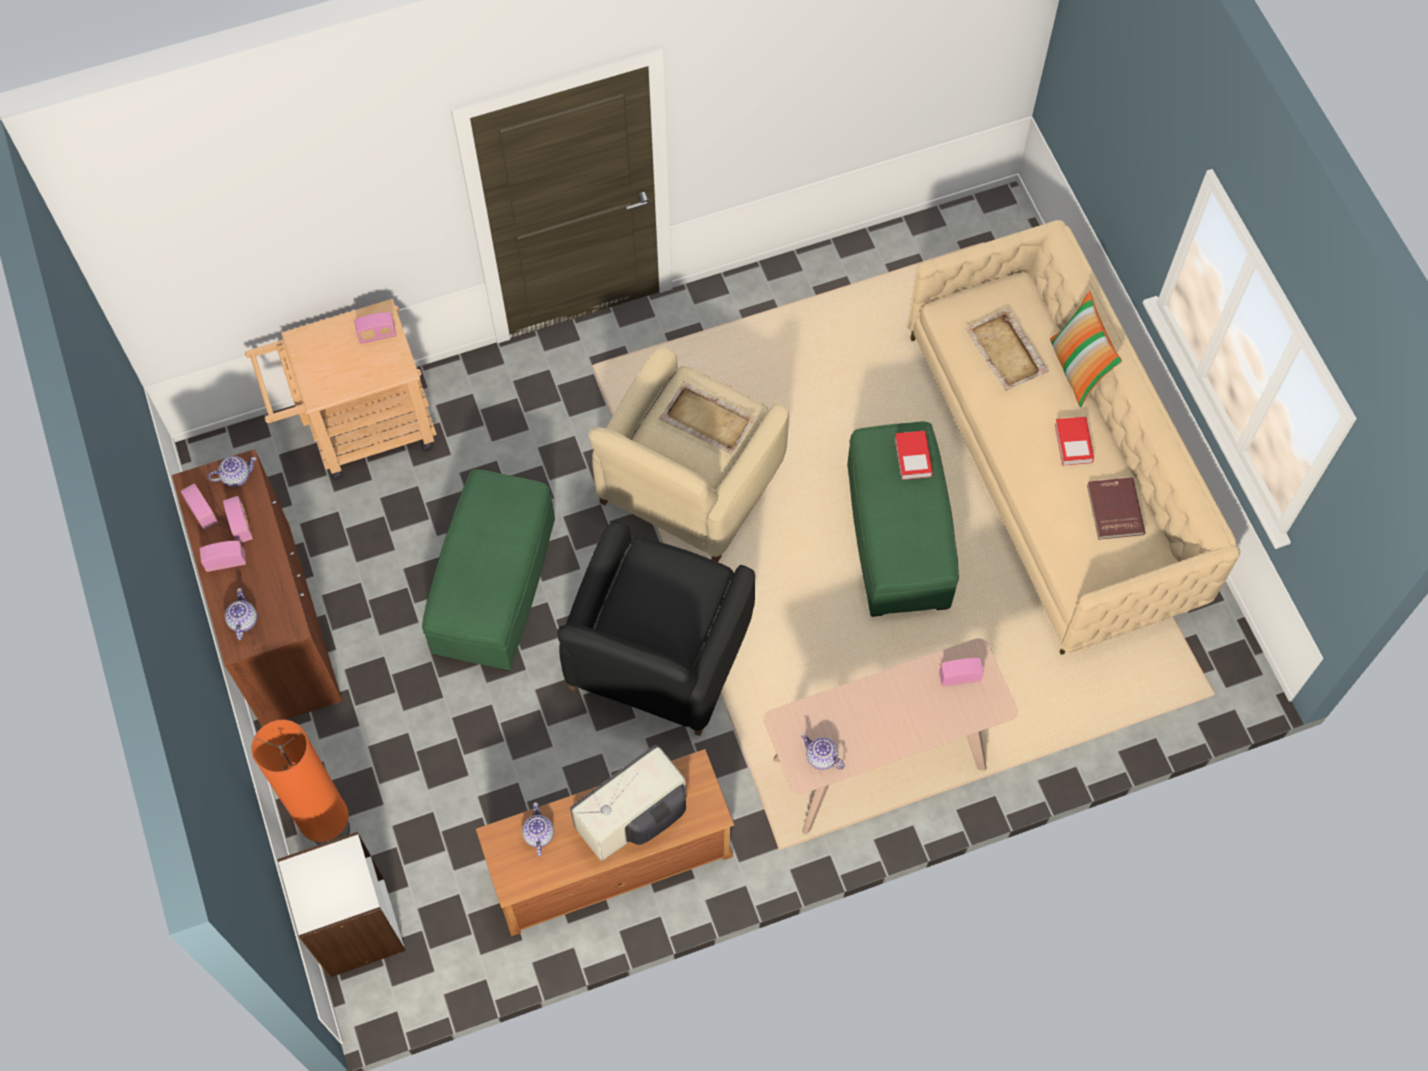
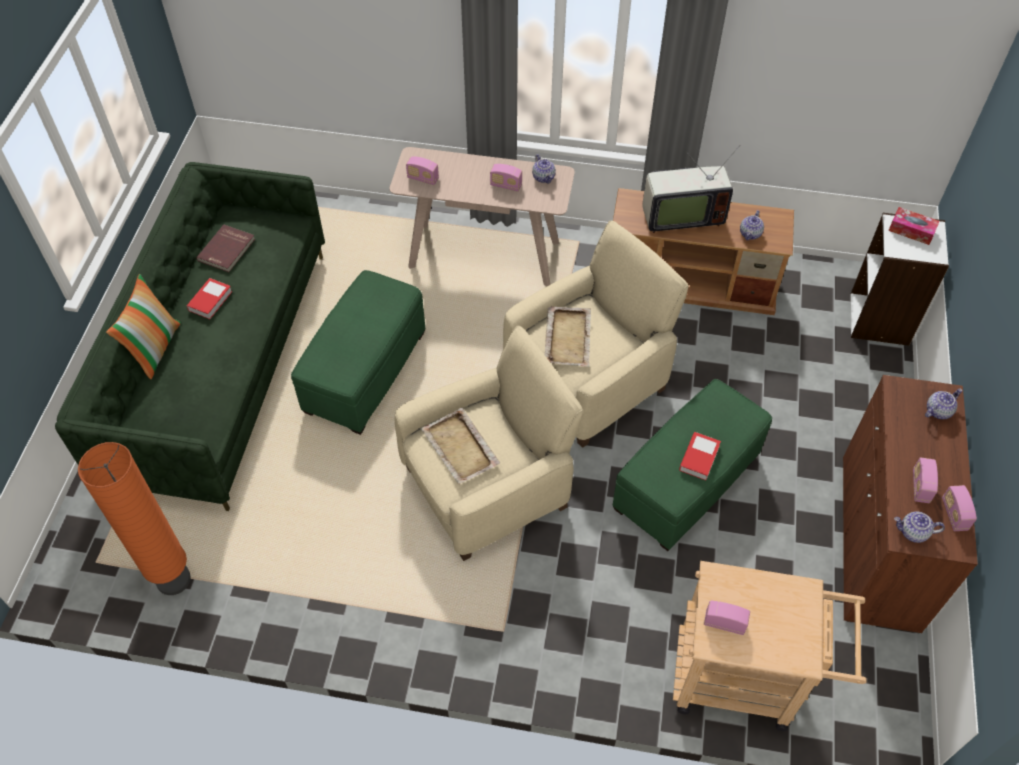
camera: 150 degrees left, 10 degrees down
radio [200,541,246,572] -> radio moved to [490,164,522,192]
teapot [225,588,257,640] -> teapot turned 150 degrees counterclockwise [925,388,962,419]
orange floor lamp [251,719,350,845] -> orange floor lamp moved to [78,442,191,595]
black armchair [557,522,755,736] -> beige armchair [503,221,689,448]
book [895,431,933,480] -> book moved to [679,432,721,480]
beige sofa [907,220,1240,655] -> green sofa [55,162,325,511]
beige tray [964,309,1049,391] -> beige tray moved to [545,306,591,367]
none -> tissue box [888,207,939,245]

